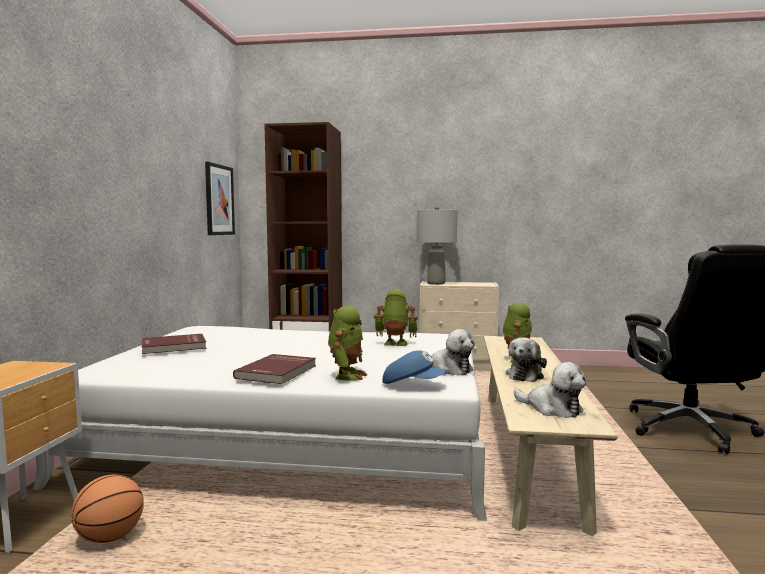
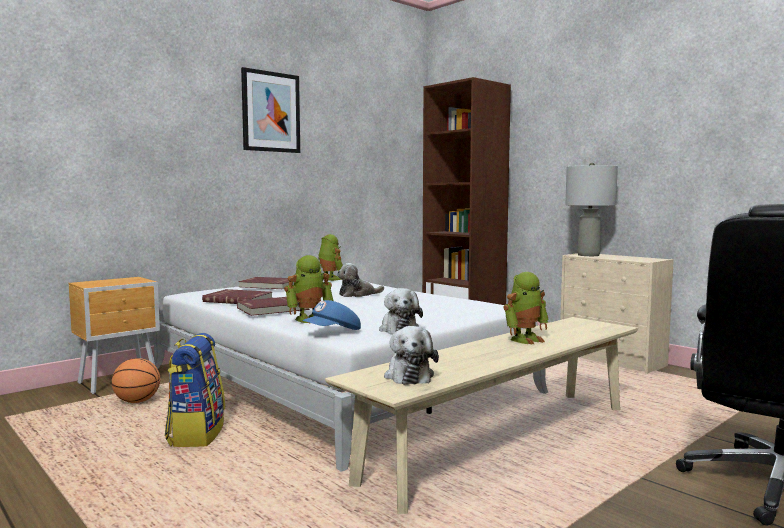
camera: 40 degrees right, 0 degrees up
picture [205,162,235,235] -> picture moved to [241,67,300,153]
toy robot [374,289,418,346] -> toy robot moved to [318,234,343,281]
blue cap [383,351,447,384] -> blue cap turned 75 degrees clockwise [302,300,361,330]
plush toy [506,337,547,382] -> plush toy moved to [337,263,384,297]
none -> backpack [165,333,225,447]
none -> red book [202,289,272,304]

